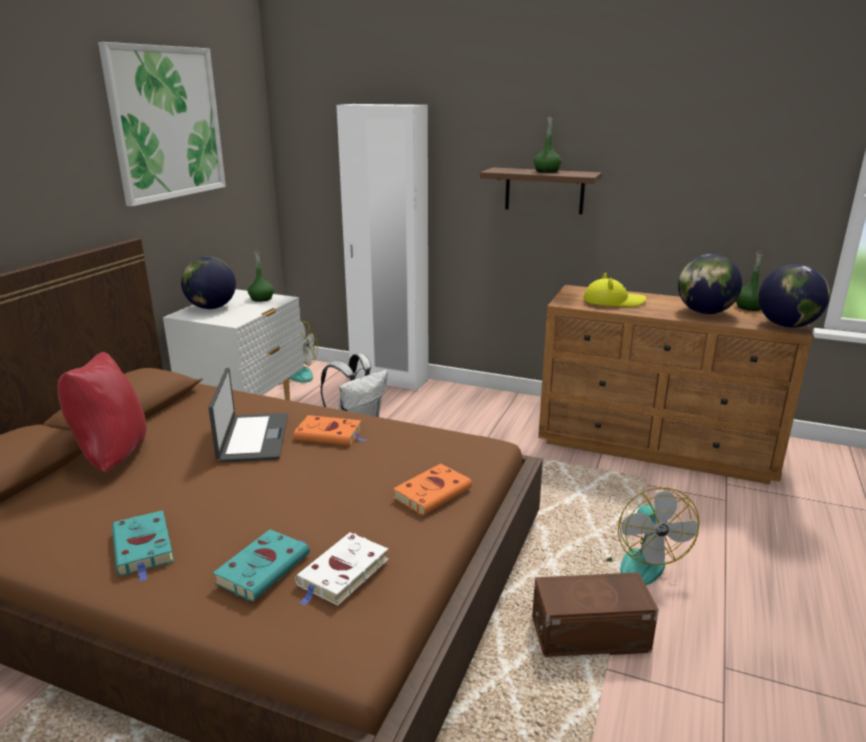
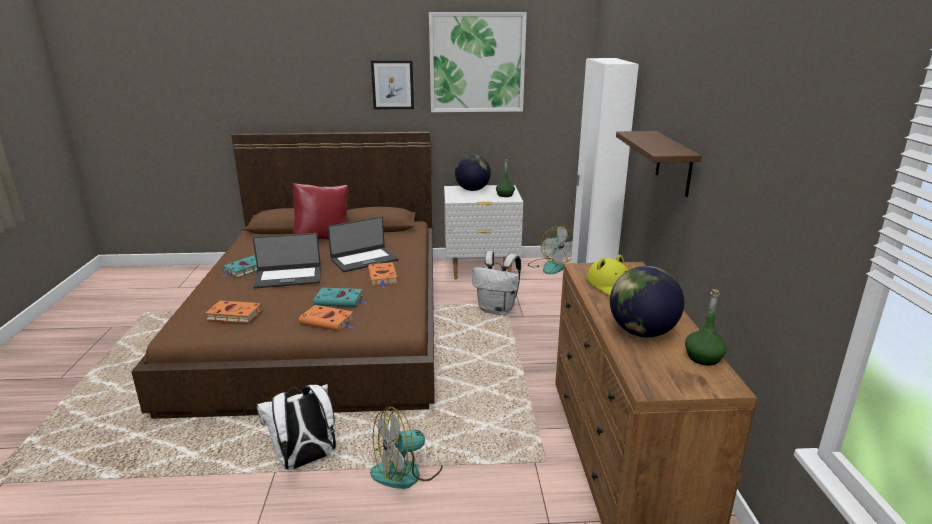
camera: 65 degrees right, 0 degrees up
turquoise book [213,530,310,602] -> turquoise book moved to [314,288,367,307]
white book [295,533,389,606] -> orange book [205,301,262,323]
brown storage box [532,572,659,657] -> white backpack [257,384,336,470]
green bottle [534,115,562,173] -> none
globe [758,264,830,328] -> none
none -> laptop [253,233,321,288]
none -> picture [371,60,414,109]

